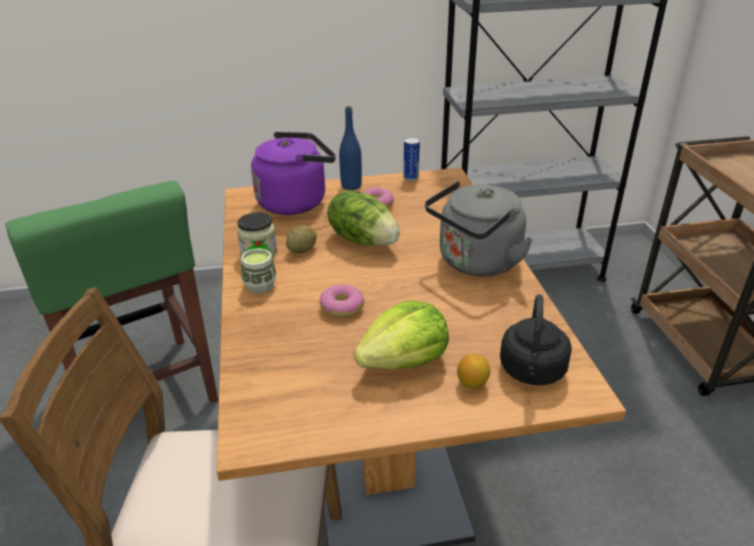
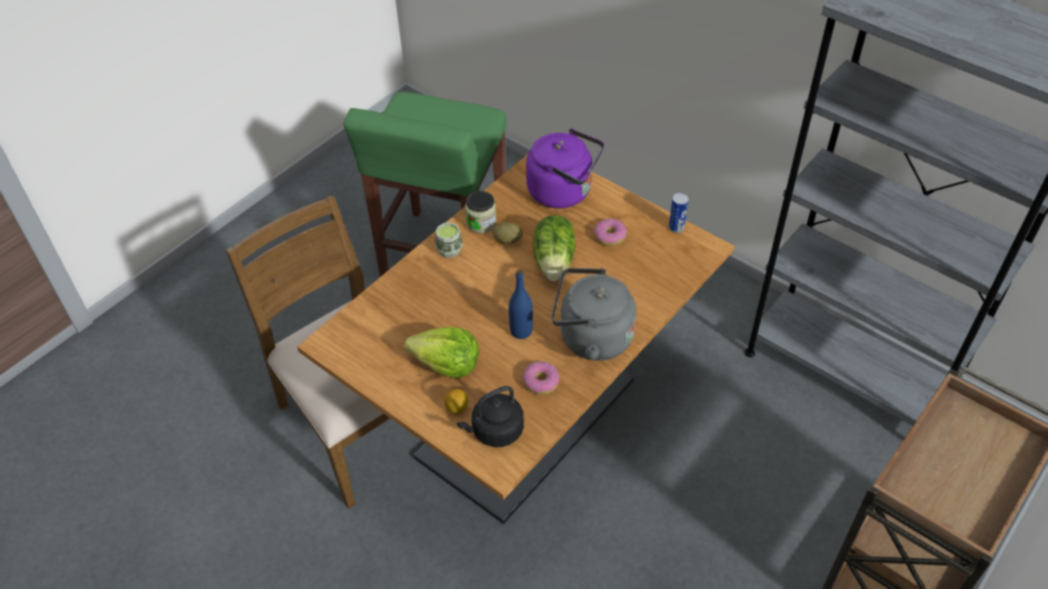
camera: 50 degrees right, 15 degrees up
donut [320,284,365,318] -> donut moved to [523,361,560,395]
blue bottle [339,106,362,190] -> blue bottle moved to [509,269,533,339]

